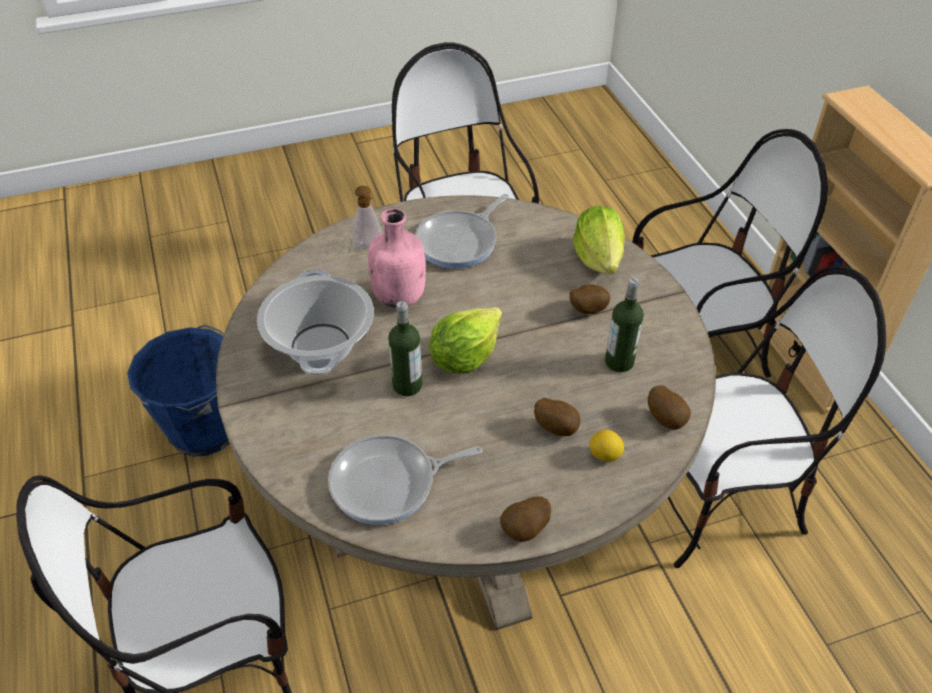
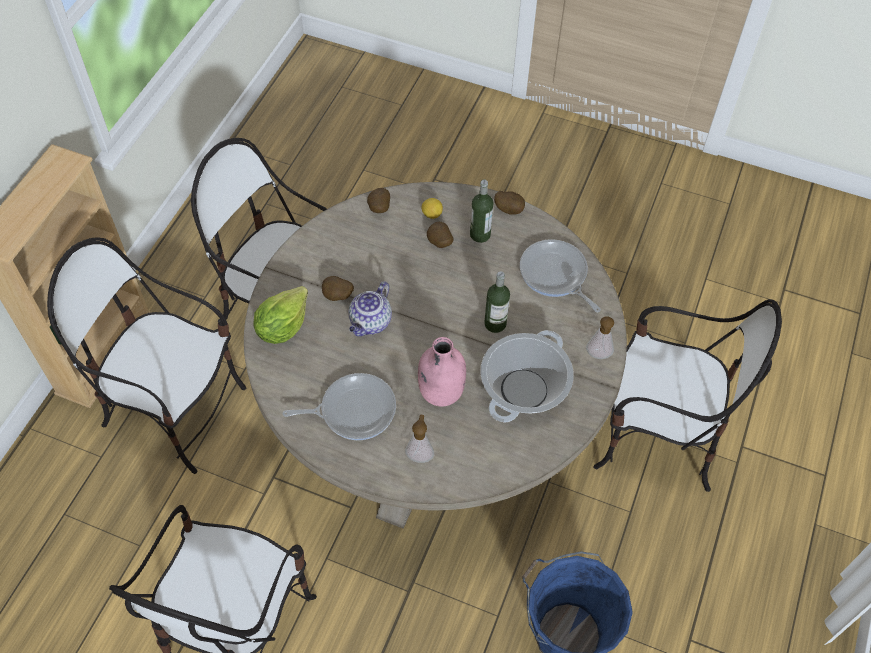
camera: 140 degrees left, 10 degrees up
frying pan [328,435,482,525] -> frying pan turned 150 degrees counterclockwise [520,239,601,313]
lettuce [429,307,502,374] -> none
bottle [605,277,644,372] -> bottle moved to [470,179,493,243]
none -> teapot [349,281,392,337]
none -> soap dispenser [586,316,614,359]

